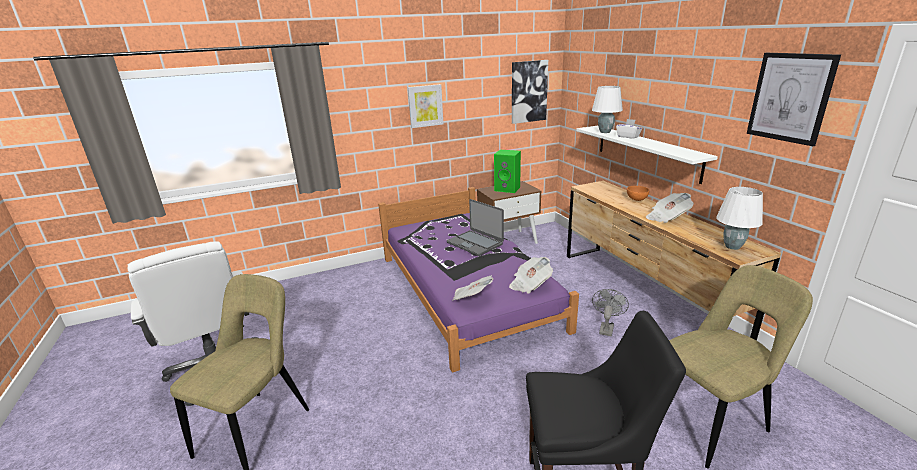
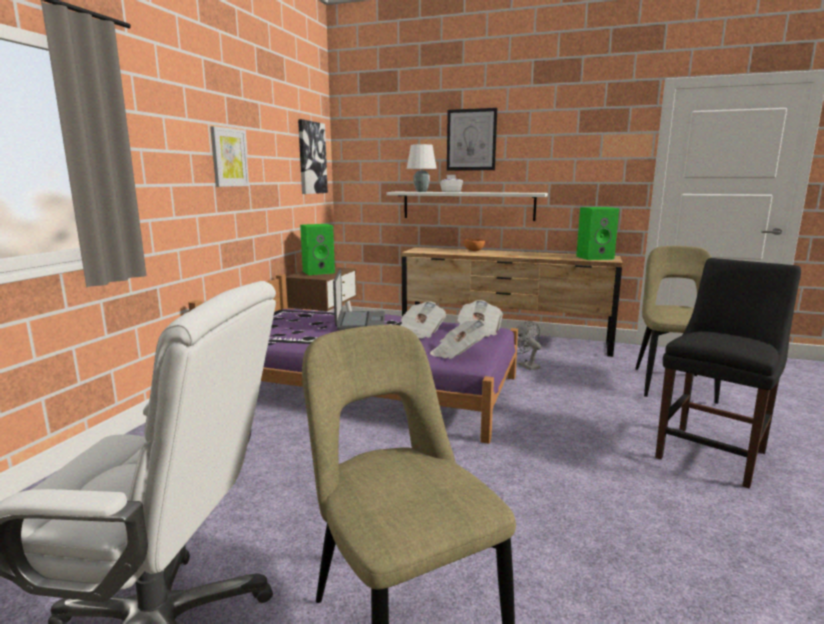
camera: 50 degrees left, 10 degrees down
laptop [447,199,504,256] -> laptop turned 90 degrees counterclockwise [333,269,385,331]
newspaper [646,193,694,223] -> newspaper moved to [400,301,446,338]
white table lamp [716,187,763,250] -> green speaker [576,207,619,260]
picture [747,53,841,146] -> picture moved to [447,108,497,171]

